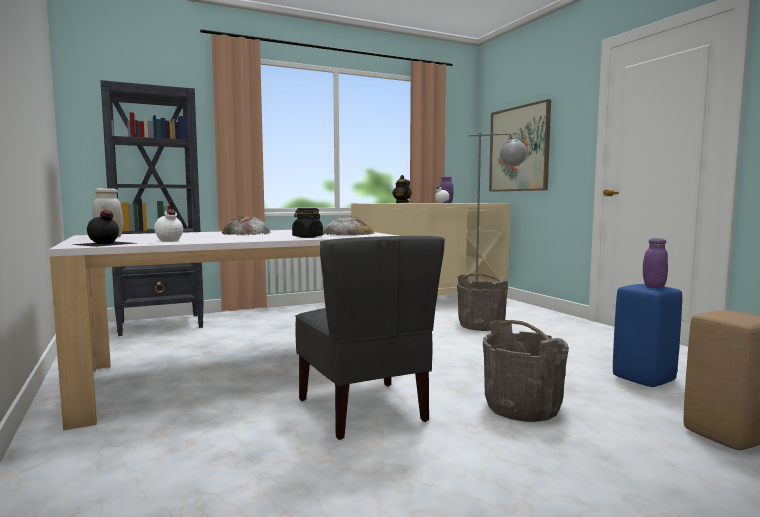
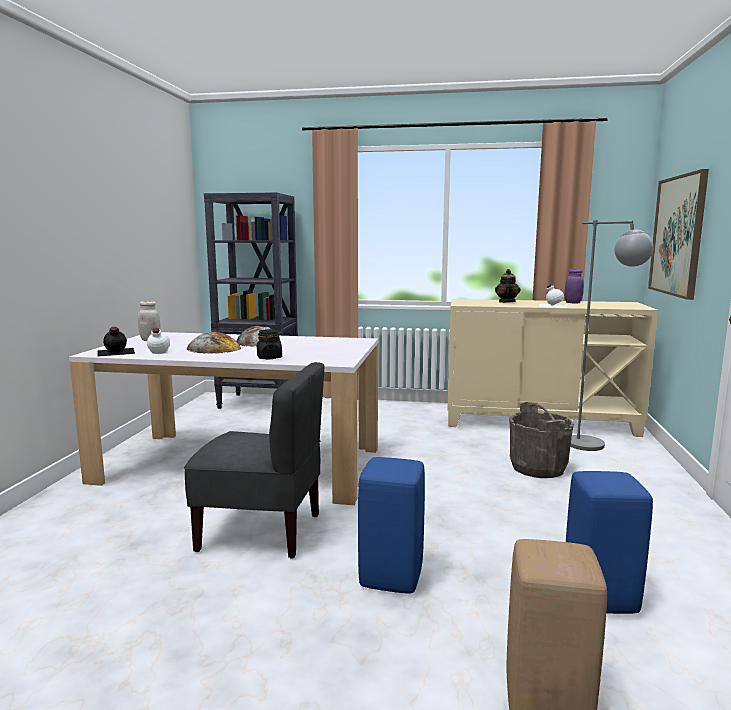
camera: 35 degrees right, 5 degrees up
grey chair [295,236,445,440] -> grey chair turned 90 degrees counterclockwise [184,362,324,559]
bread [323,216,374,235] -> bread moved to [186,332,241,354]
grey bucket [483,320,569,422] -> blue stool [358,457,425,594]
purple jar [643,238,668,288] -> none

